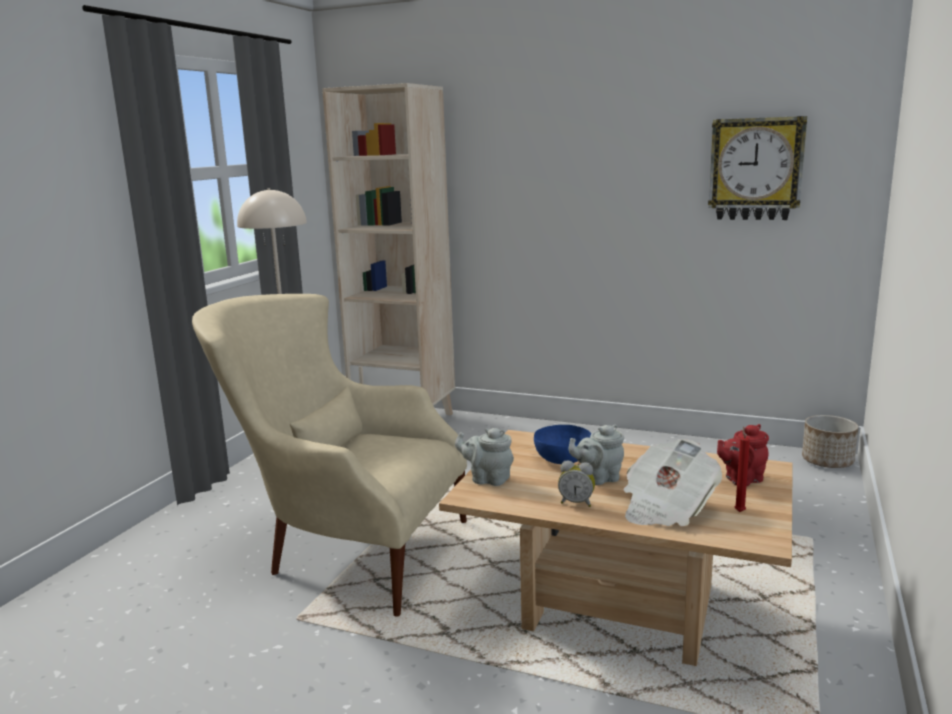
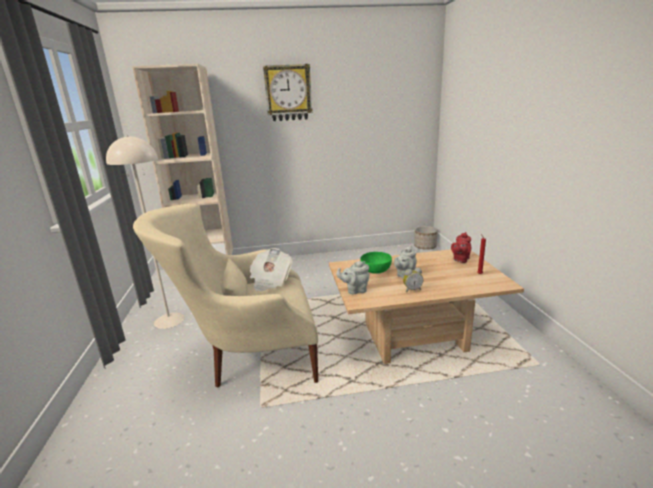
camera: 30 degrees left, 5 degrees up
blue bowl [534,425,591,464] -> green bowl [360,252,392,274]
newspaper [624,439,722,526] -> newspaper moved to [249,248,293,291]
wall clock [708,116,807,220] -> wall clock moved to [263,64,313,121]

